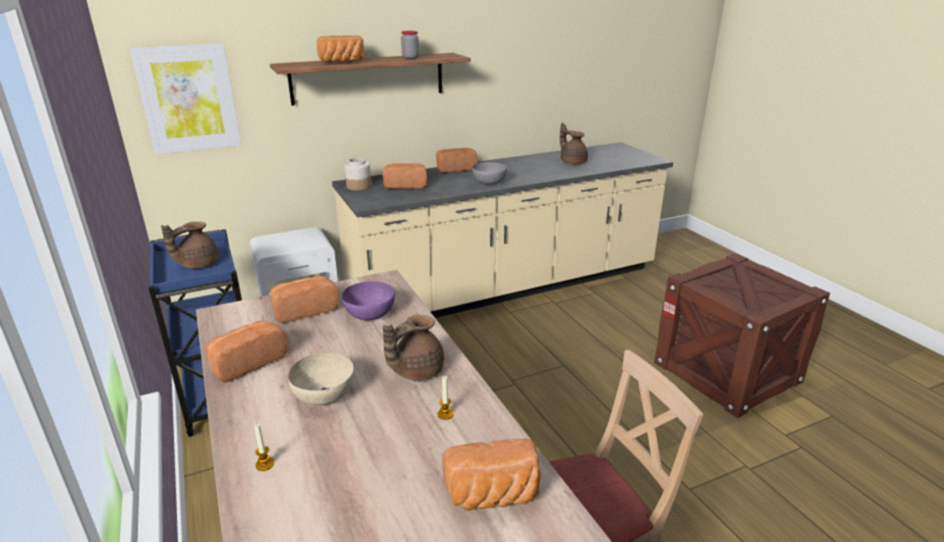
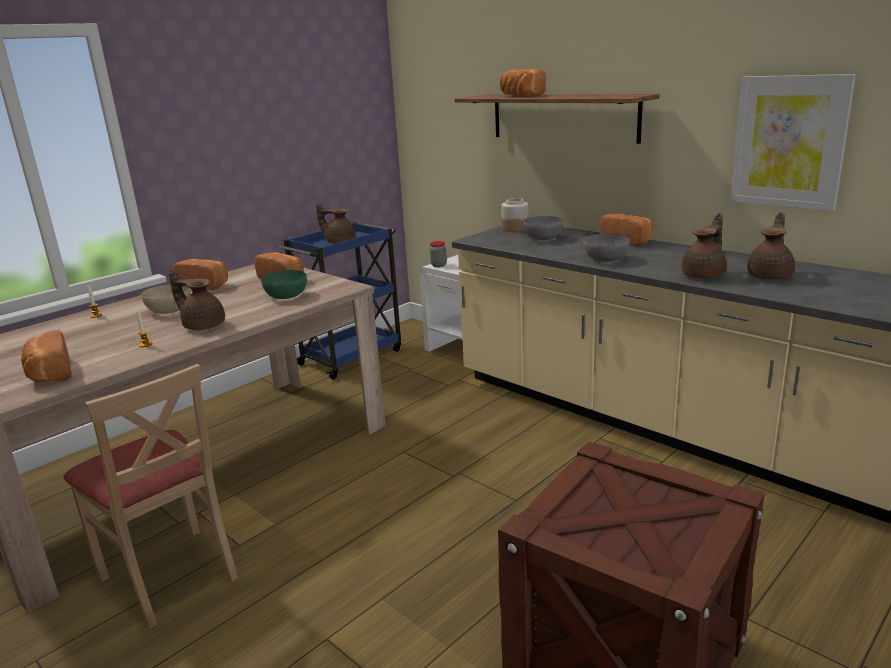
camera: 70 degrees right, 5 degrees down
picture [130,43,241,154] -> picture moved to [730,74,856,211]
purple bowl [342,281,395,321] -> green bowl [261,270,307,299]
bread [383,163,427,189] -> grey bowl [523,216,563,240]
jar [401,31,419,59] -> jar moved to [430,241,447,267]
none -> brown teapot [682,213,727,279]

